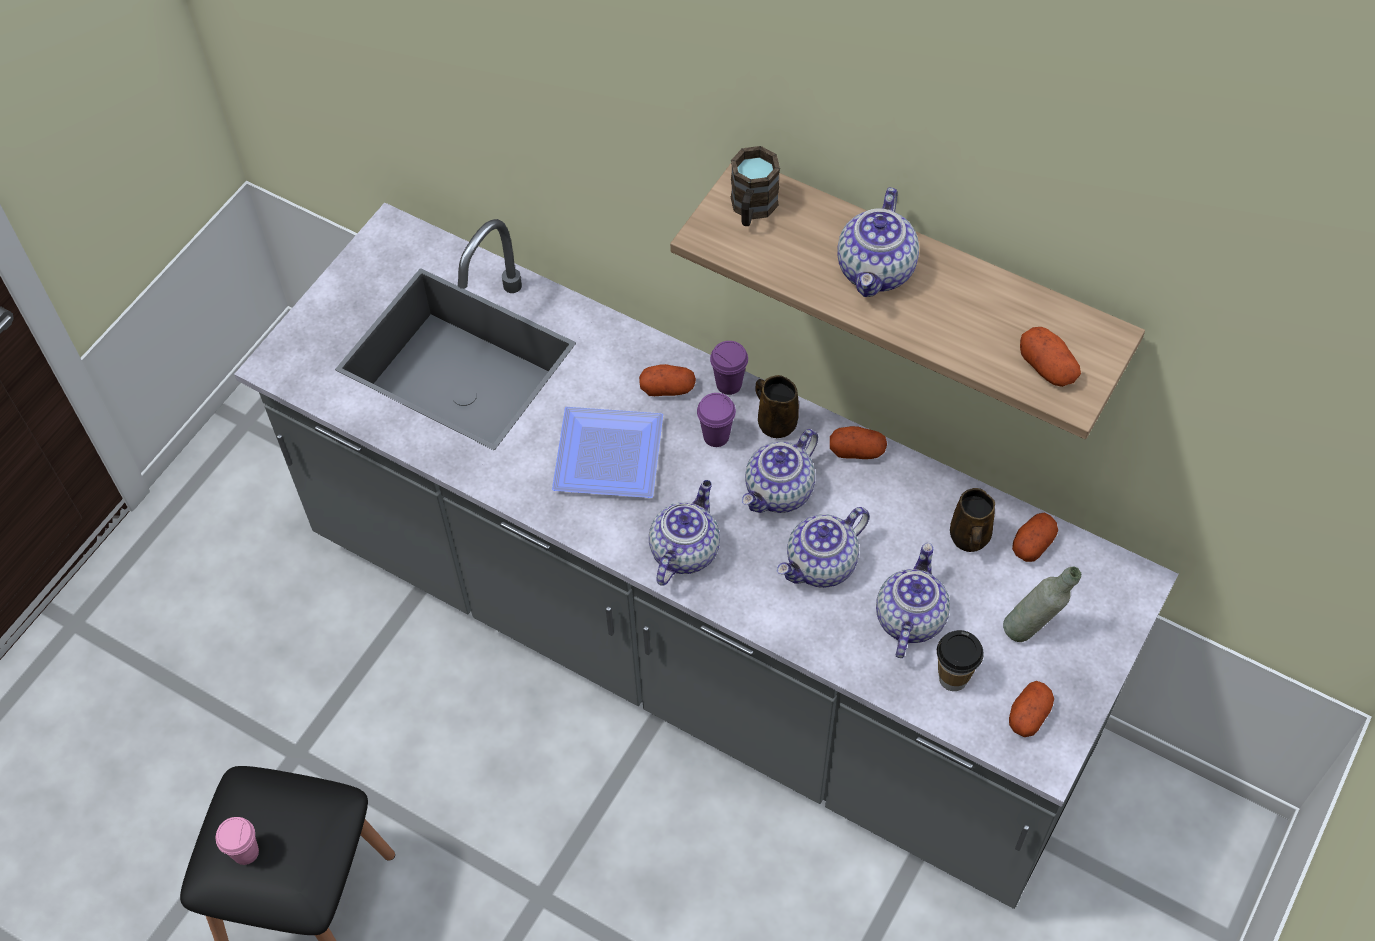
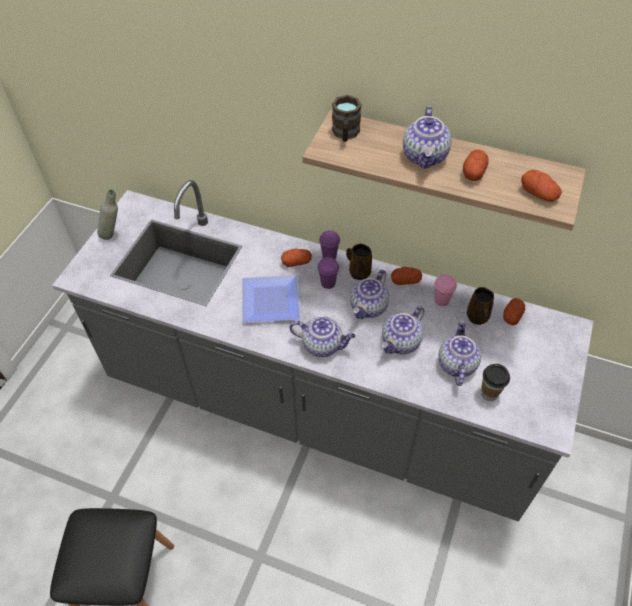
camera: 10 degrees left, 5 degrees down
pink cup [216,817,259,865] -> pink cup moved to [434,274,457,306]
teapot [649,480,720,586] -> teapot turned 90 degrees clockwise [290,316,356,357]
grey bottle [1003,566,1081,642] -> grey bottle moved to [97,189,118,240]
potato [1009,681,1054,737] -> potato moved to [463,149,489,181]

